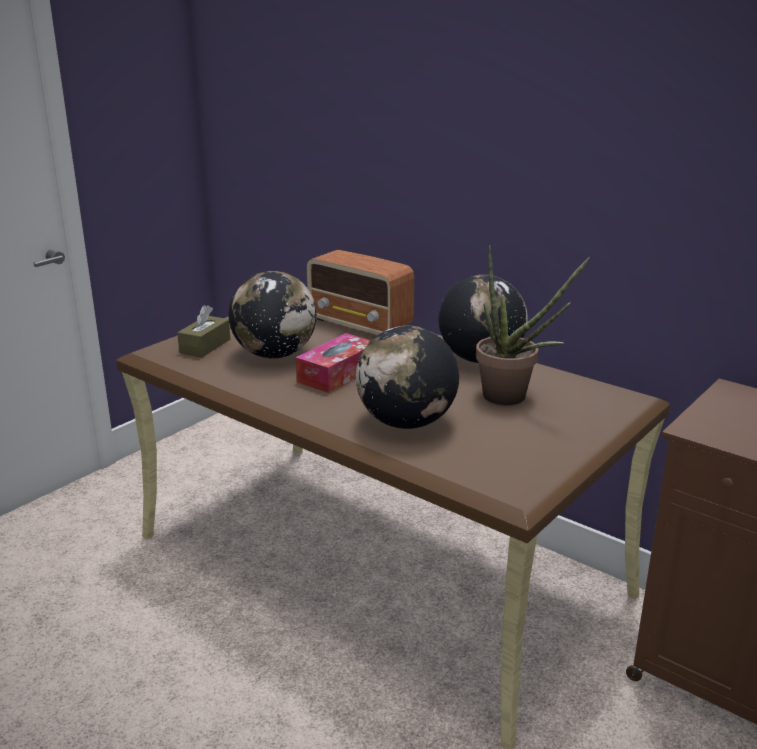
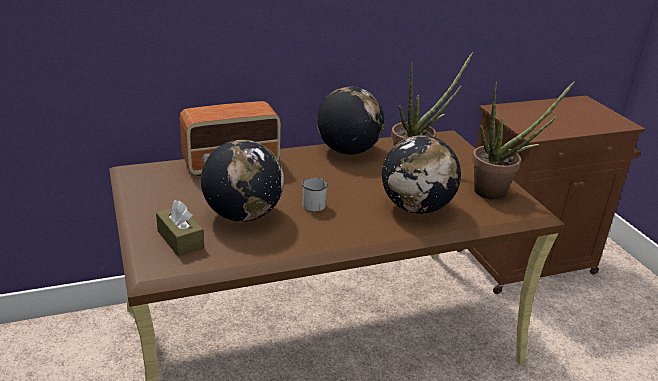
camera: 60 degrees left, 5 degrees up
tissue box [296,333,371,393] -> white mug [302,178,328,212]
none -> potted plant [472,81,575,200]

